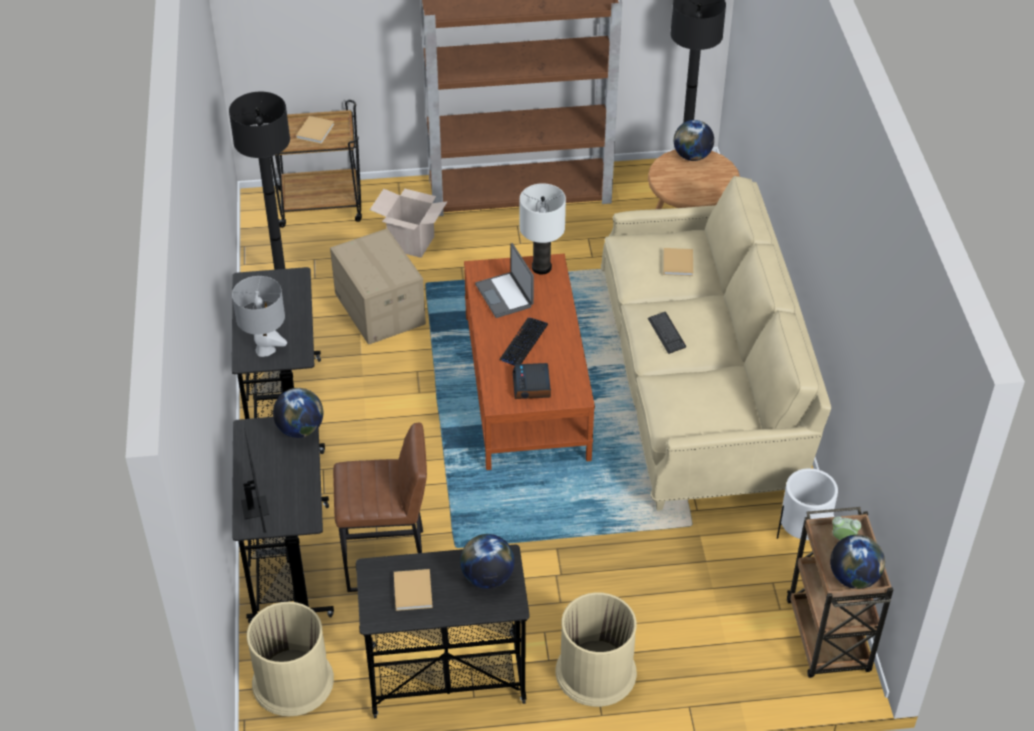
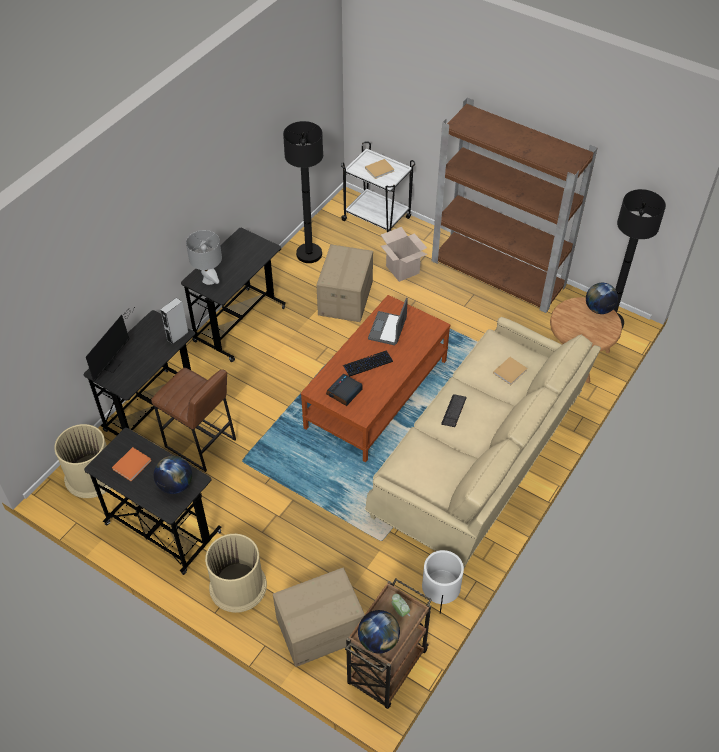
camera: 40 degrees right, 5 degrees up
brown cart [269,100,362,228] -> white cart [340,141,415,232]
globe [273,388,323,438] -> grey speaker [160,298,189,345]
beige book [394,569,433,611] -> orange book [112,447,152,481]
white table lamp [520,183,566,275] -> none
none -> cardboard box [273,568,365,667]

